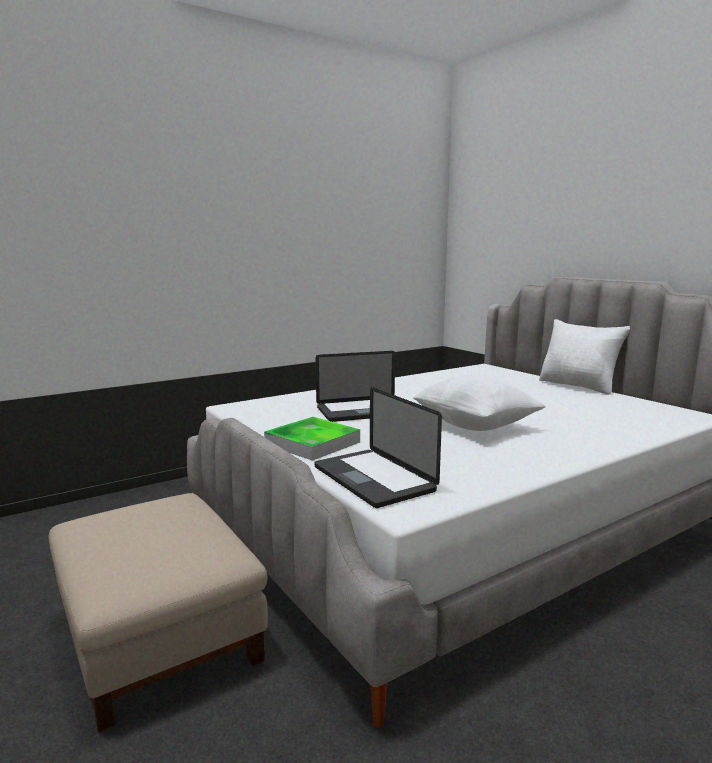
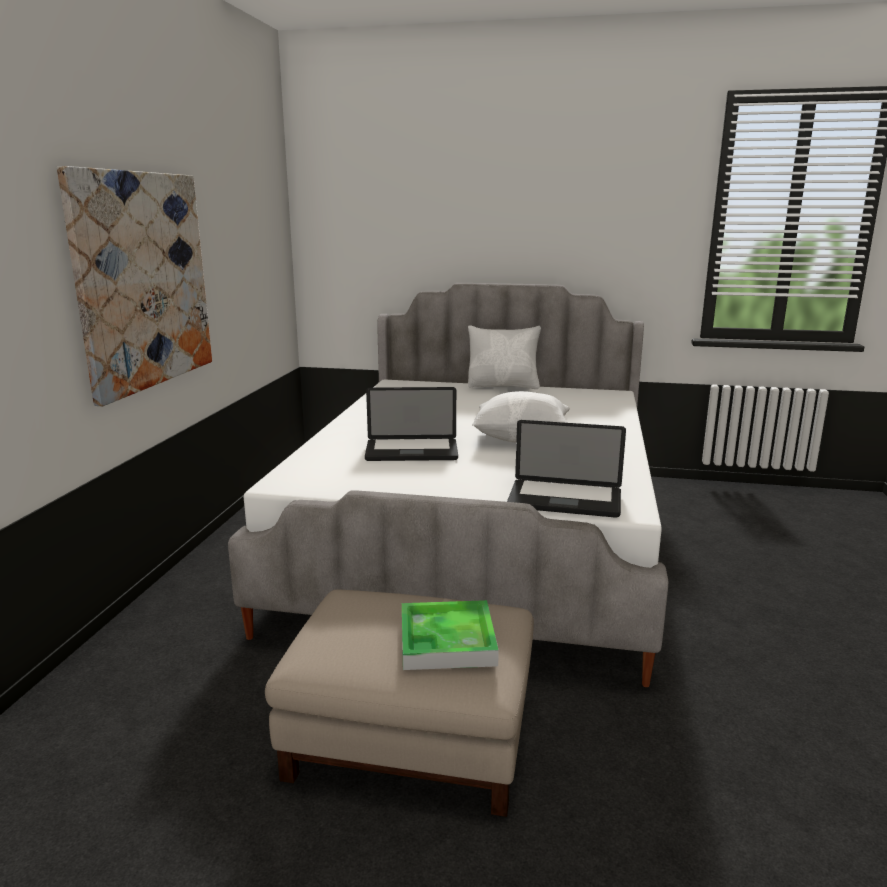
camera: 45 degrees left, 5 degrees up
tray [264,417,360,461] -> tray moved to [402,600,499,670]
laptop [316,351,395,422] -> laptop turned 60 degrees clockwise [365,387,458,461]
none -> picture [57,166,212,406]

